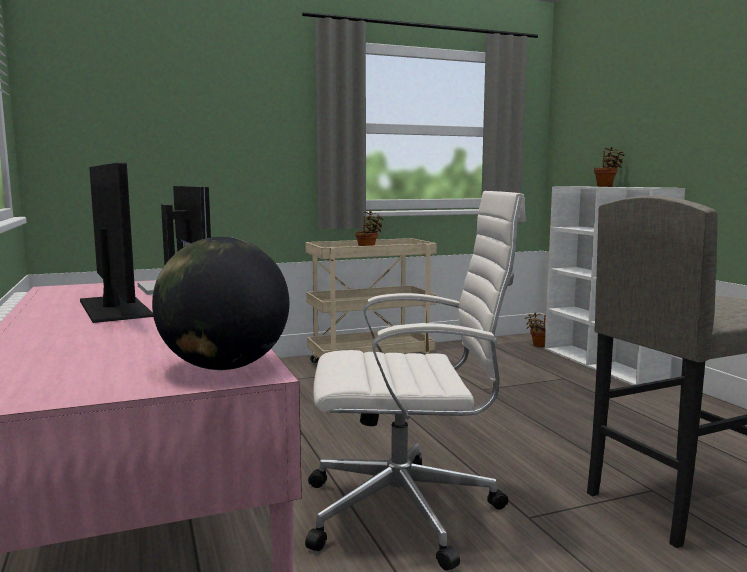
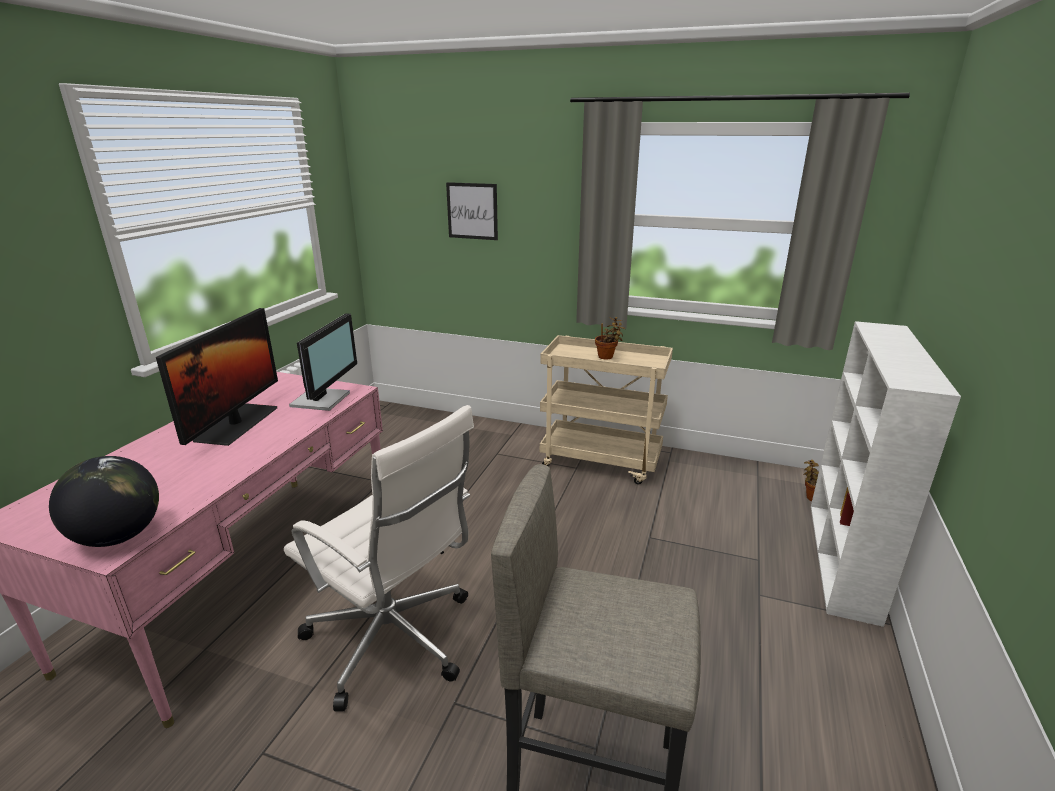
camera: 40 degrees right, 15 degrees up
potted plant [594,147,625,187] -> none
none -> picture [446,182,498,240]

